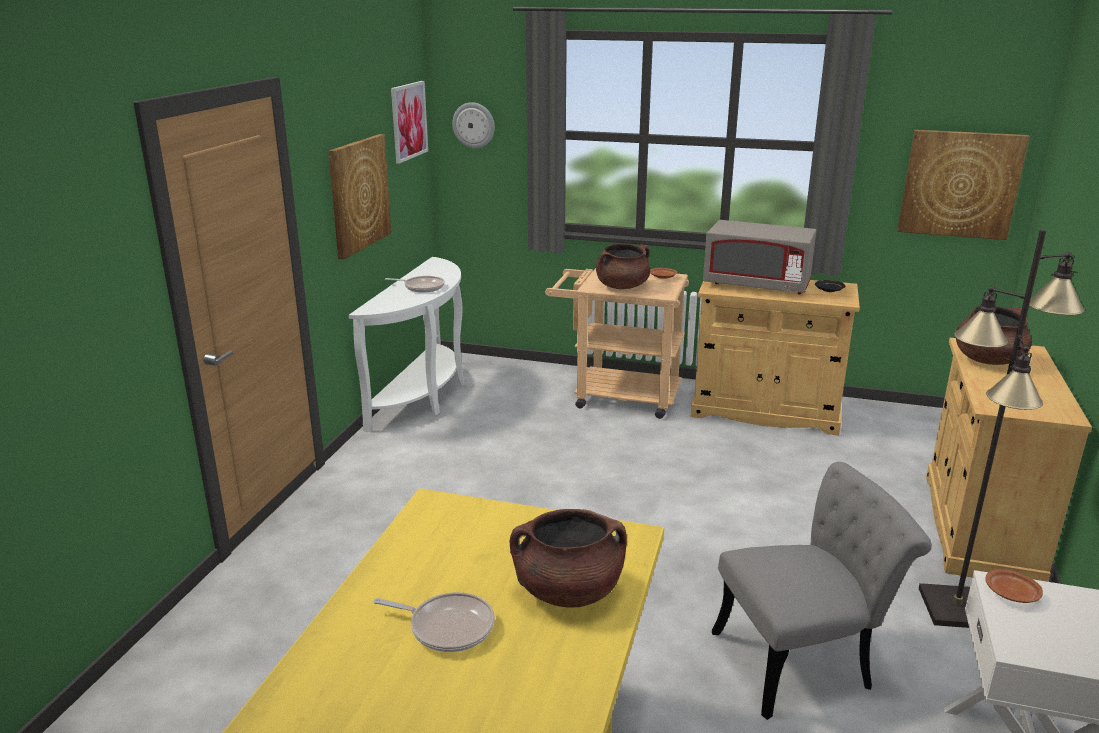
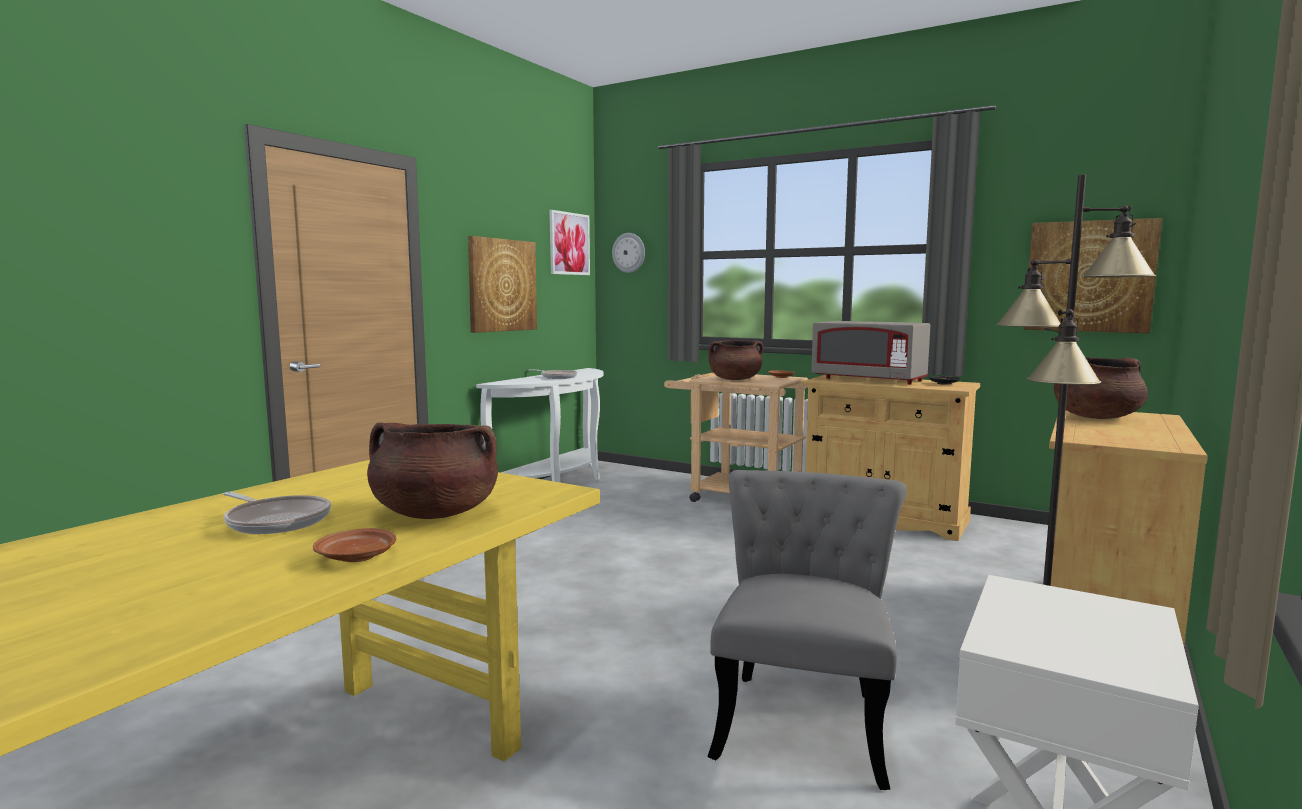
camera: 15 degrees right, 15 degrees down
grey chair [712,462,932,720] -> grey chair turned 75 degrees counterclockwise [707,470,907,790]
brown plate [986,569,1043,603] -> brown plate moved to [313,528,397,562]

